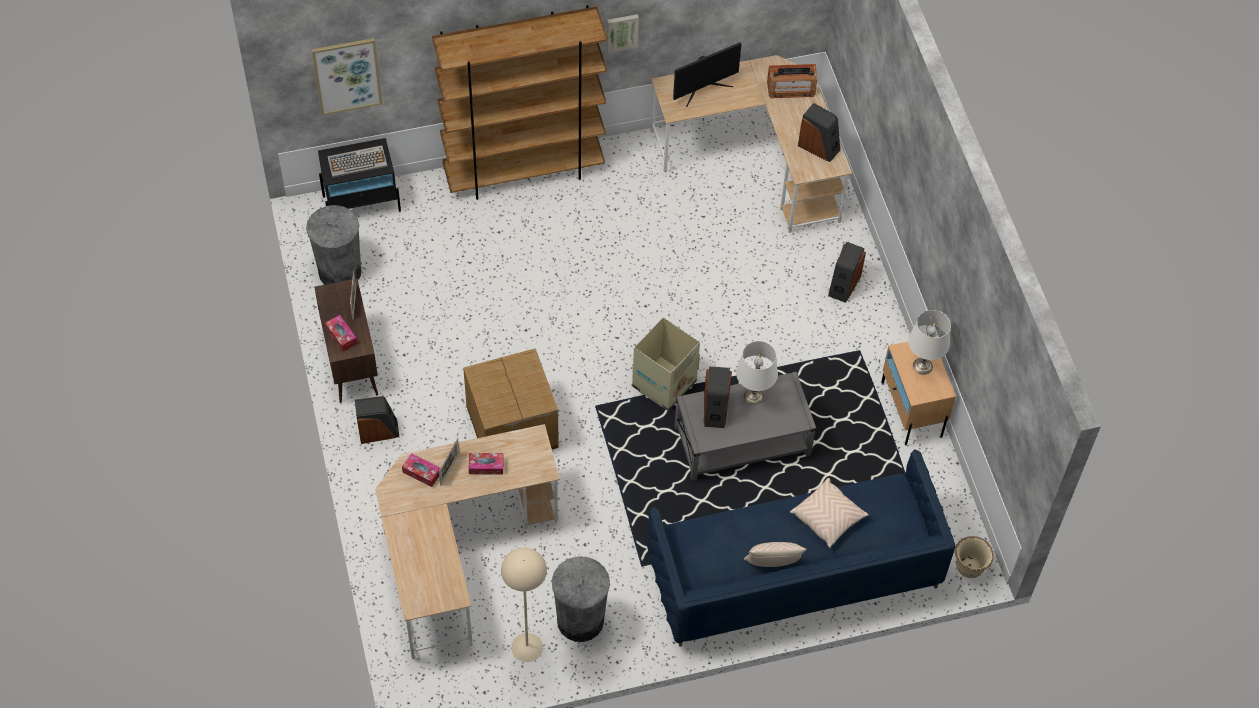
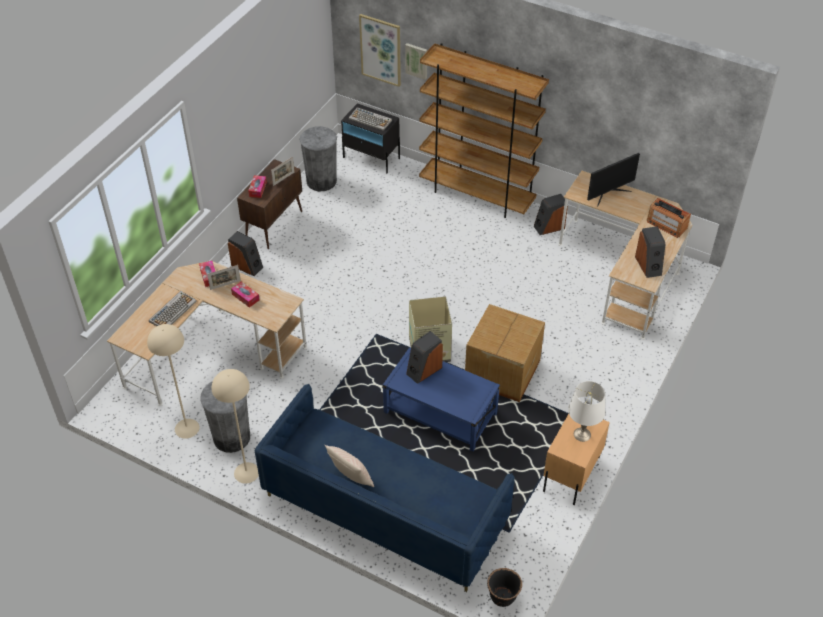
camera: 45 degrees right, 10 degrees down
cardboard box [463,348,559,450] -> cardboard box moved to [465,304,545,402]
picture [607,14,639,53] -> picture moved to [405,43,427,80]
monitor [673,42,741,107] -> monitor turned 45 degrees counterclockwise [587,153,640,206]
grey coffee table [675,372,816,481] -> blue coffee table [383,347,500,452]
white table lamp [736,341,778,405] -> none
beige pillow [790,478,869,548] -> none
speaker [828,242,866,303] -> speaker moved to [534,194,568,235]
beige planter [955,536,994,578] -> black planter [487,568,522,607]
none -> keyboard [149,291,197,326]
none -> beige floor lamp [212,369,259,484]

